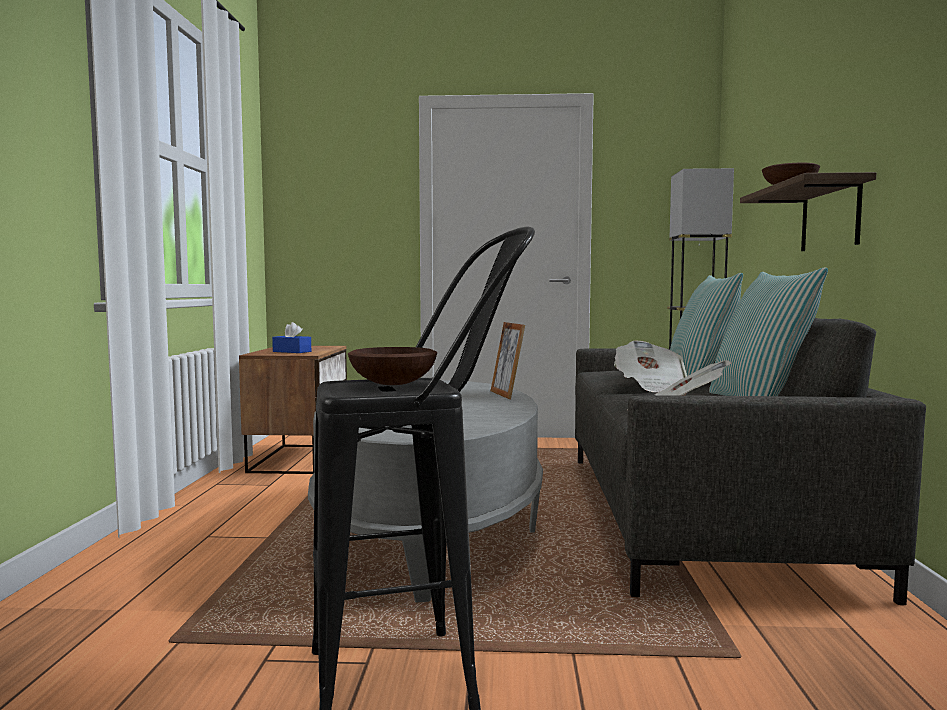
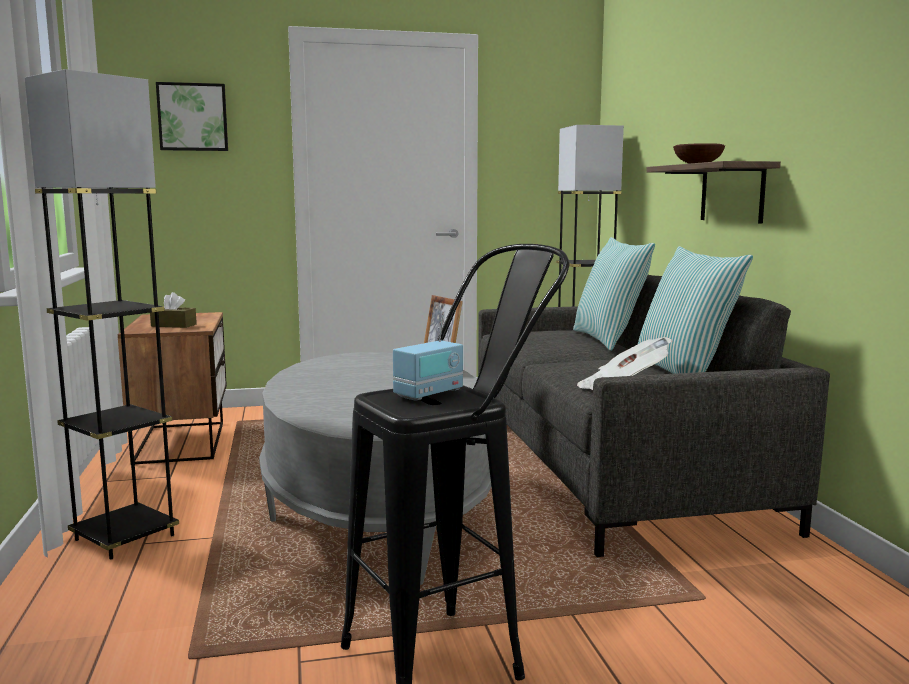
camera: 15 degrees left, 5 degrees up
blue tissue box [272,322,311,353] -> brown tissue box [150,292,197,328]
brown bowl [348,347,437,385] -> radio [393,312,463,400]
newspaper [614,340,687,392] -> none
none -> grey floor lamp [25,69,179,560]
none -> picture [156,82,228,151]

